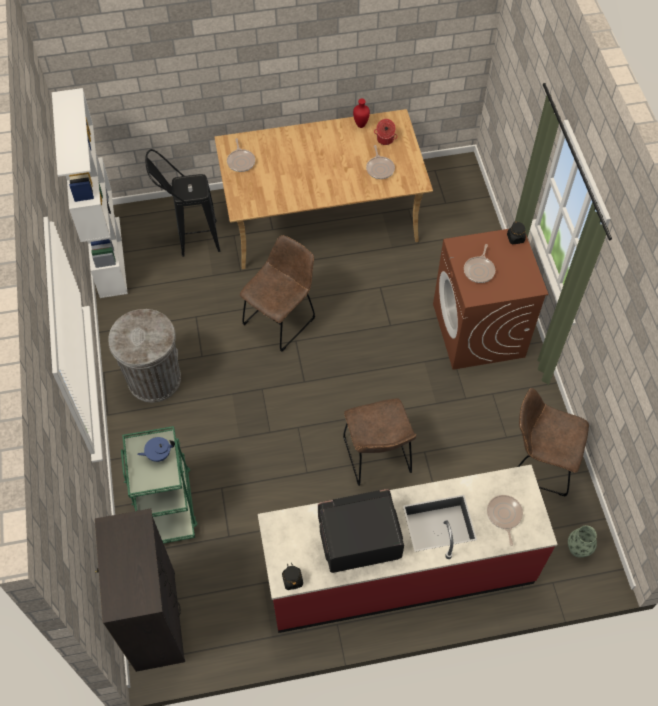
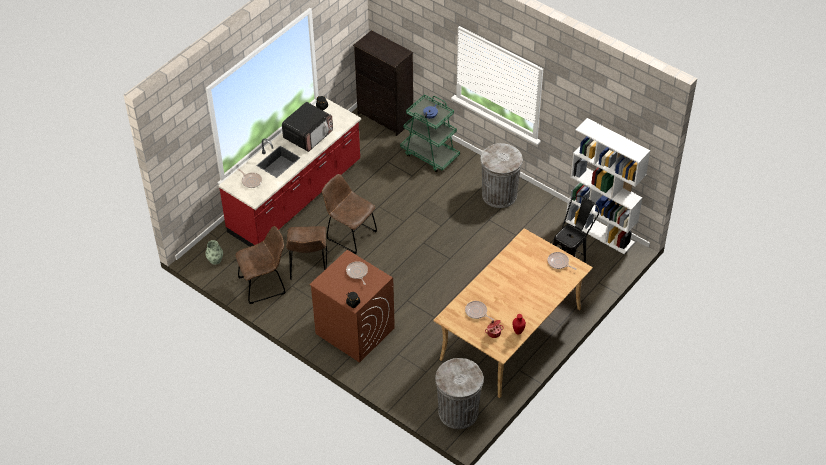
camera: 140 degrees right, 10 degrees down
brown chair [240,235,315,351] -> brown chair moved to [286,226,327,280]
none -> grey trash can [435,358,484,429]

